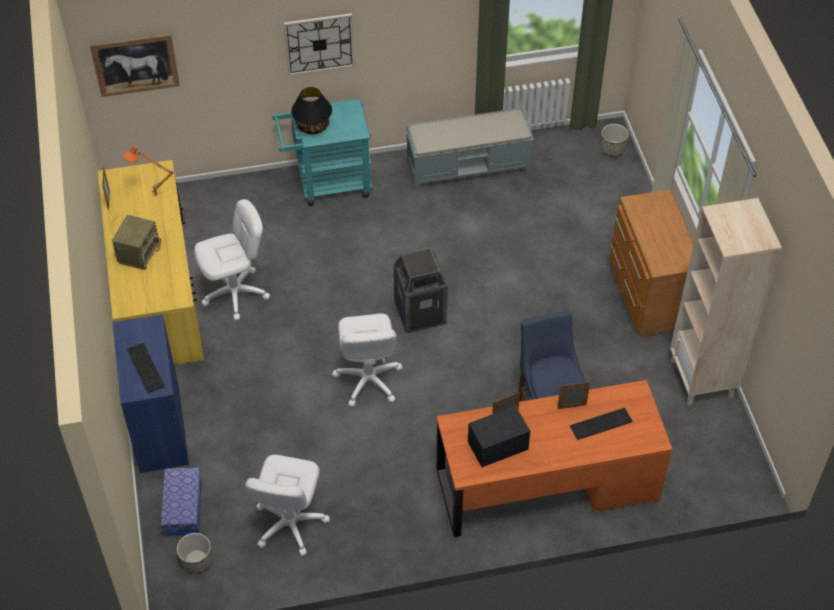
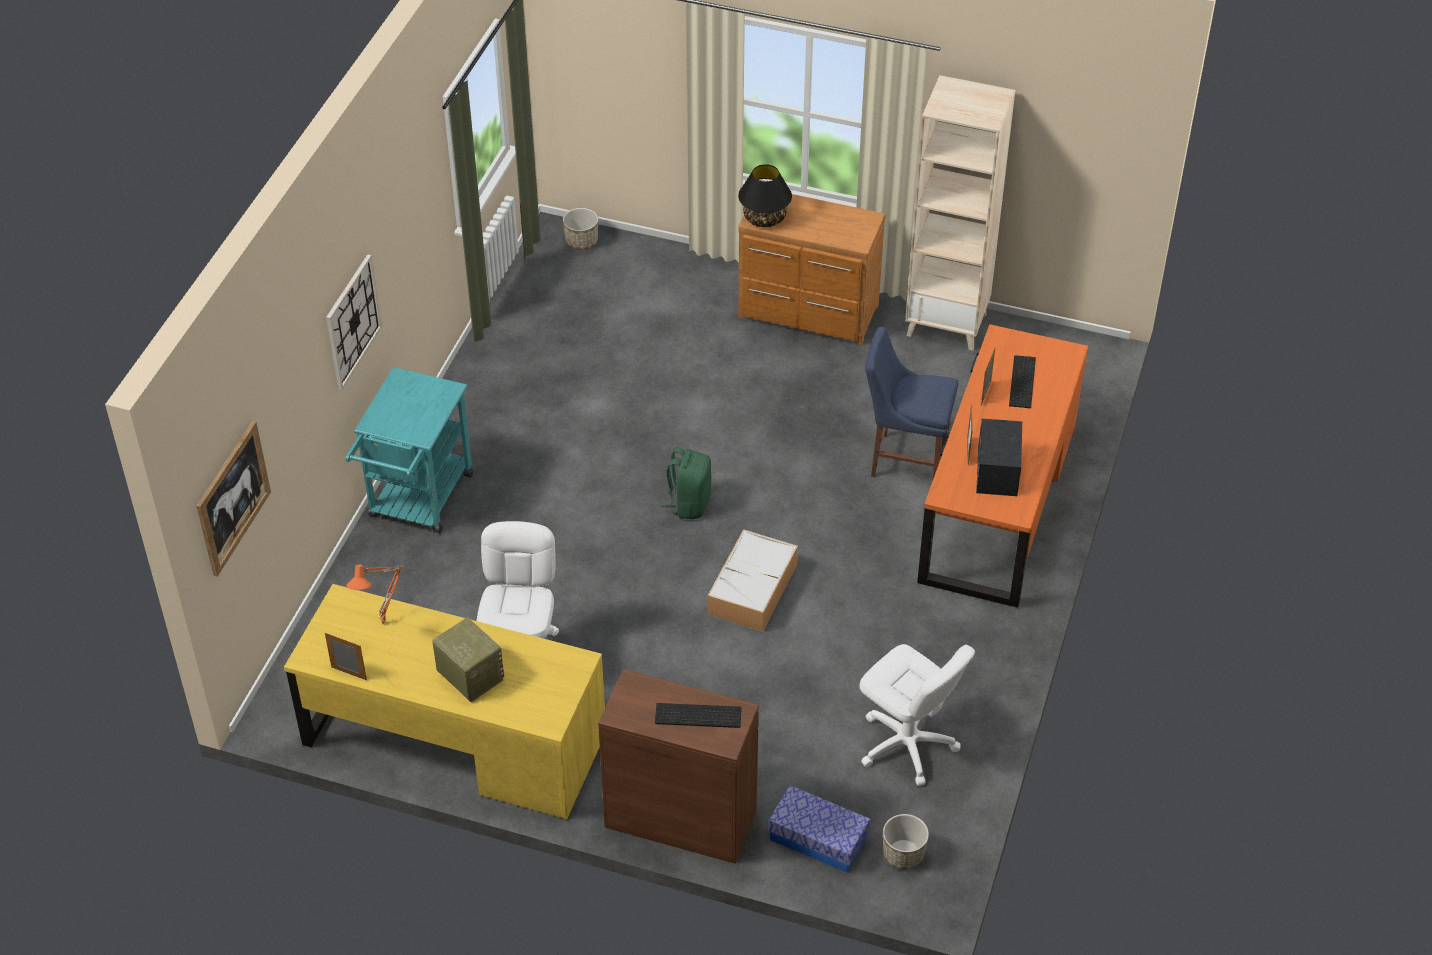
camera: 60 degrees left, 5 degrees down
blue cabinet [113,314,189,473] -> brown cabinet [598,669,759,864]
black table lamp [291,87,332,135] -> black table lamp moved to [738,164,792,227]
white office chair [332,313,403,407] -> storage box [708,529,798,632]
trash can [394,248,448,333] -> green backpack [660,447,712,519]
grey bench [406,108,534,190] -> none

